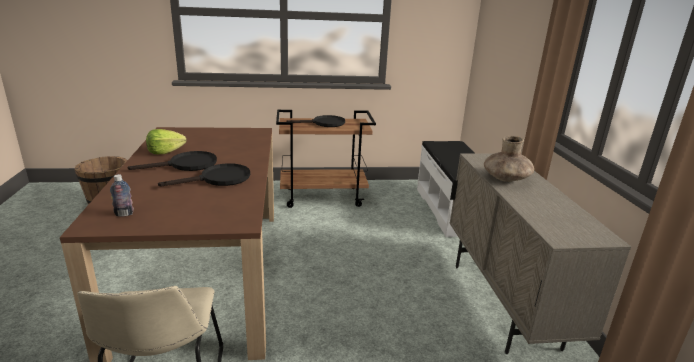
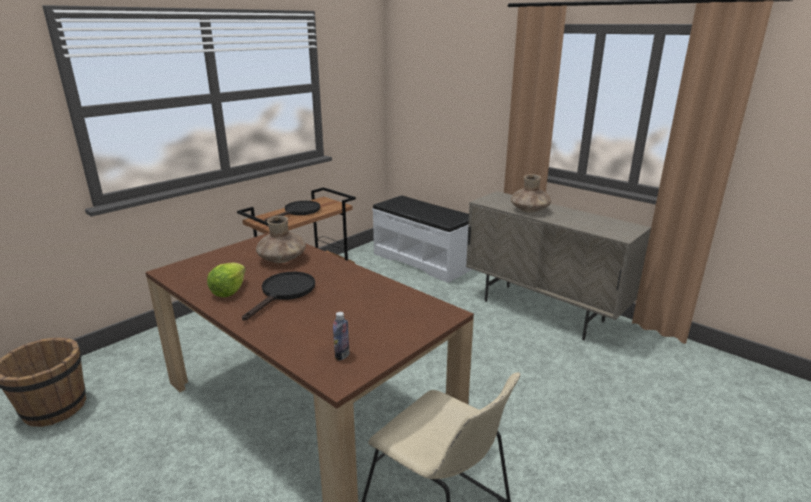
camera: 40 degrees left, 0 degrees up
black frying pan [158,163,250,186] -> none
none -> brown vase [256,216,306,263]

